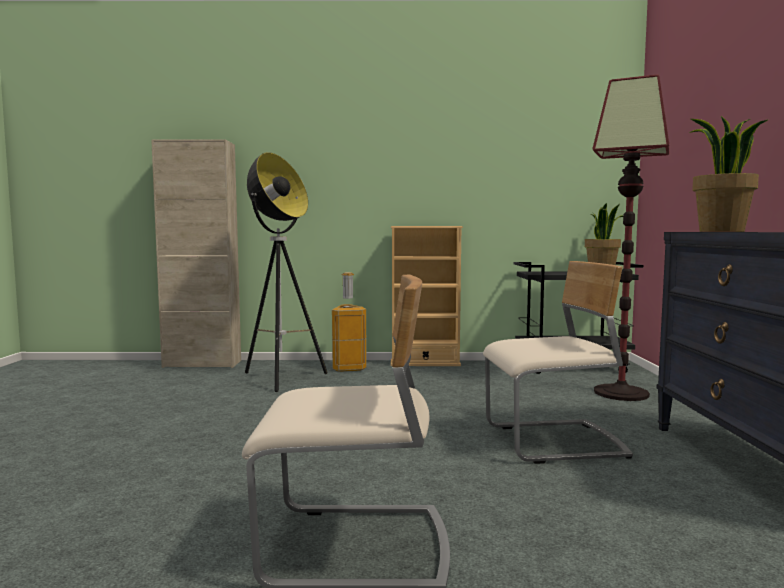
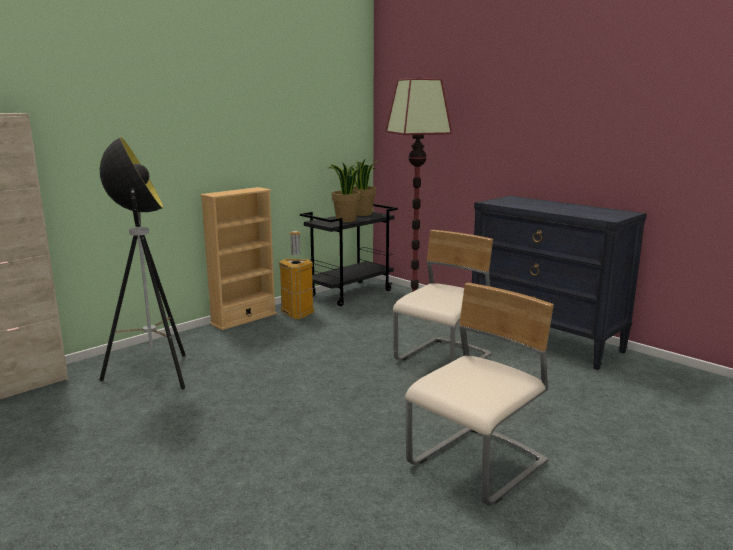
camera: 45 degrees left, 10 degrees up
trash can [332,272,367,372] -> trash can moved to [279,231,314,320]
potted plant [689,116,768,232] -> potted plant moved to [328,162,363,222]

